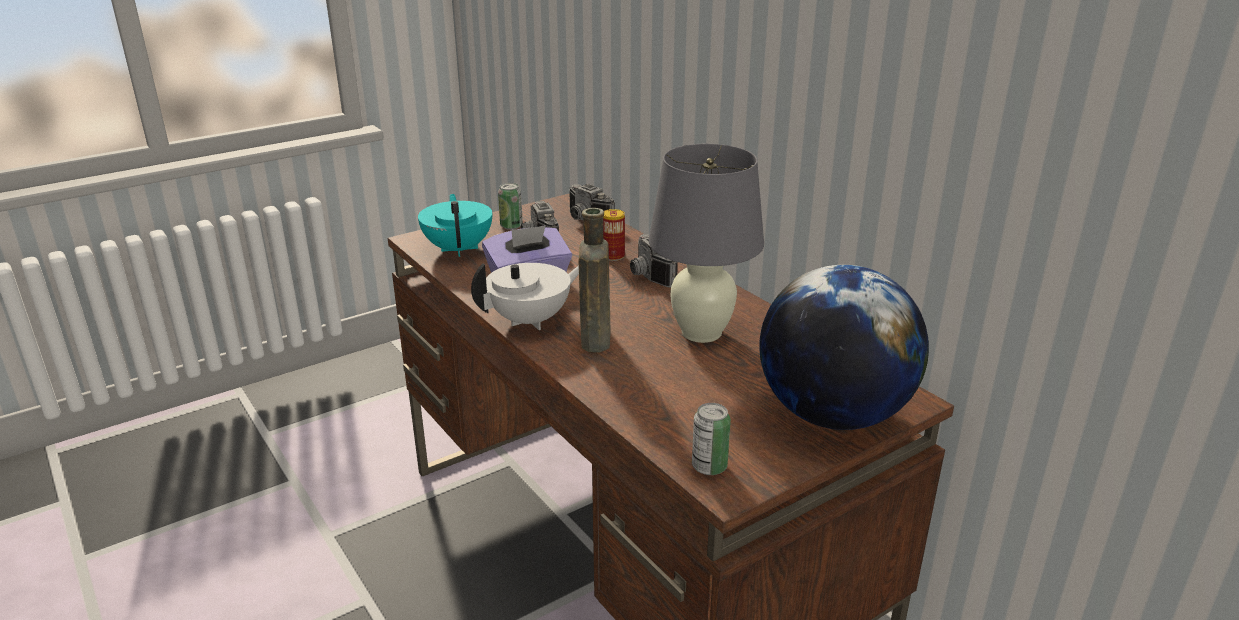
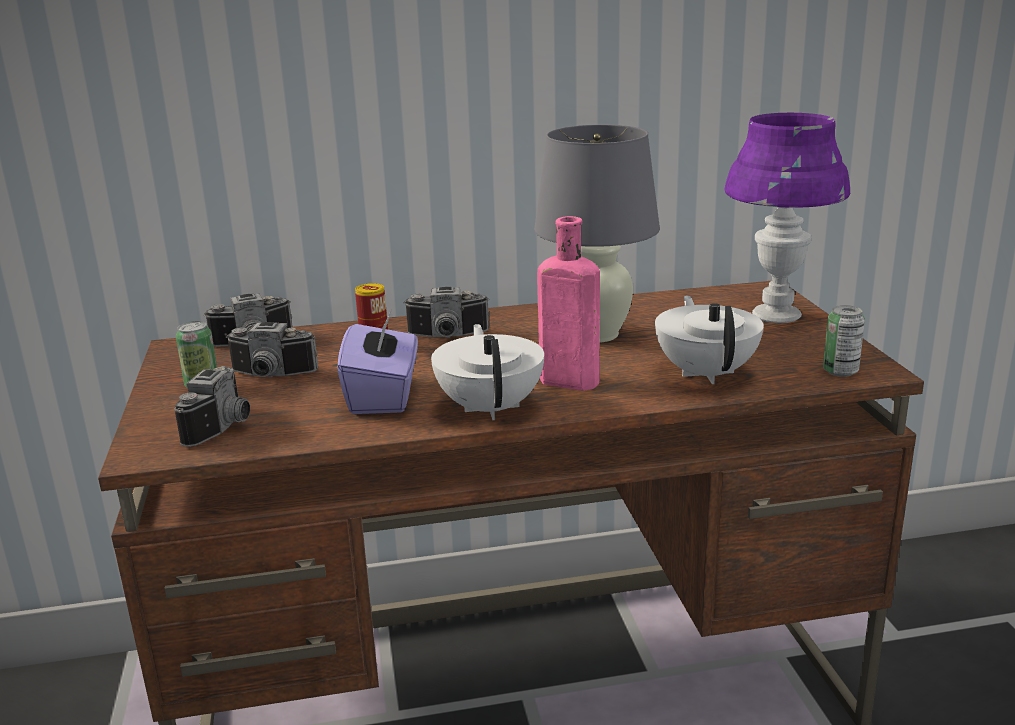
camera: 65 degrees left, 5 degrees down
turquoise teapot [418,194,492,257] -> camera [175,366,250,447]
brown bottle [578,208,610,353] -> pink bottle [537,216,600,391]
globe [759,265,929,430] -> purple table lamp [725,113,850,323]
none -> white teapot [655,296,764,384]

